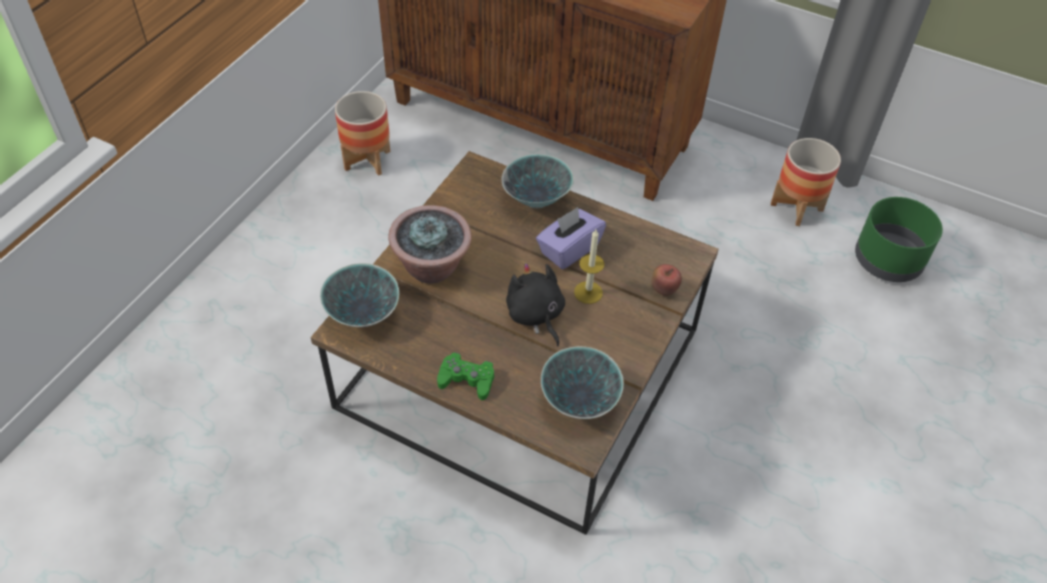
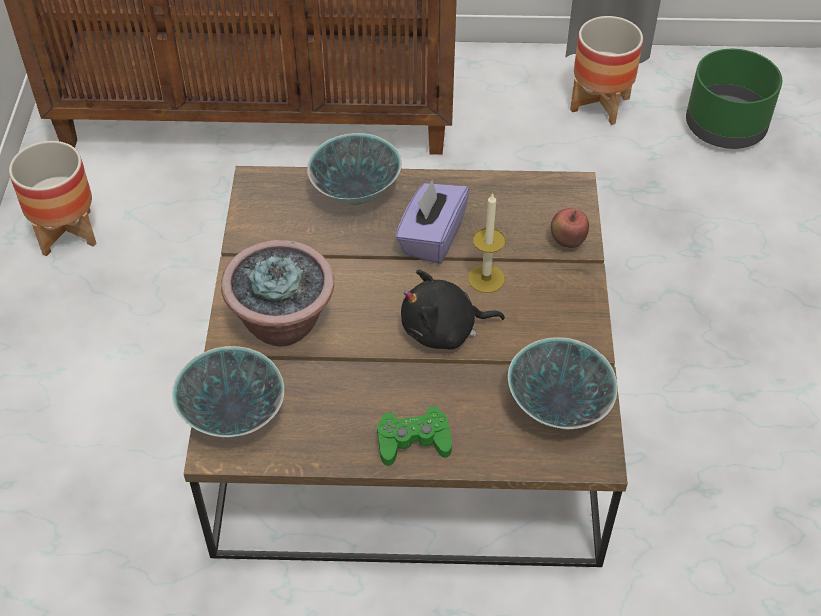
camera: 25 degrees left, 0 degrees up
black plush toy [506,263,565,346] -> black plush toy turned 45 degrees counterclockwise [401,270,505,349]

